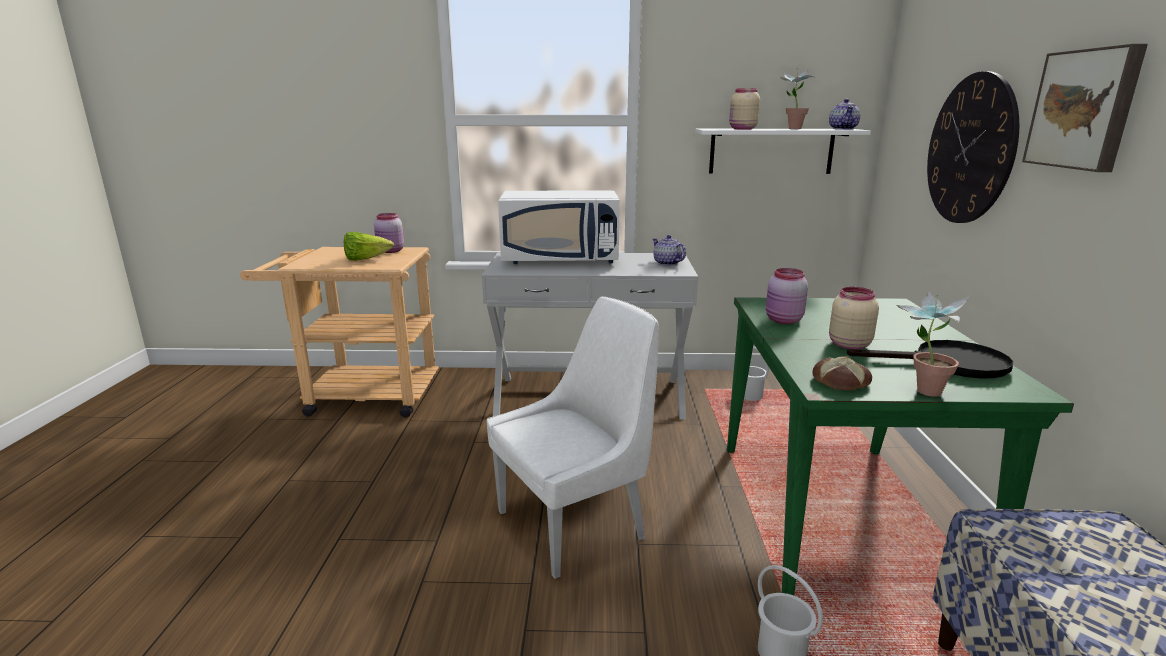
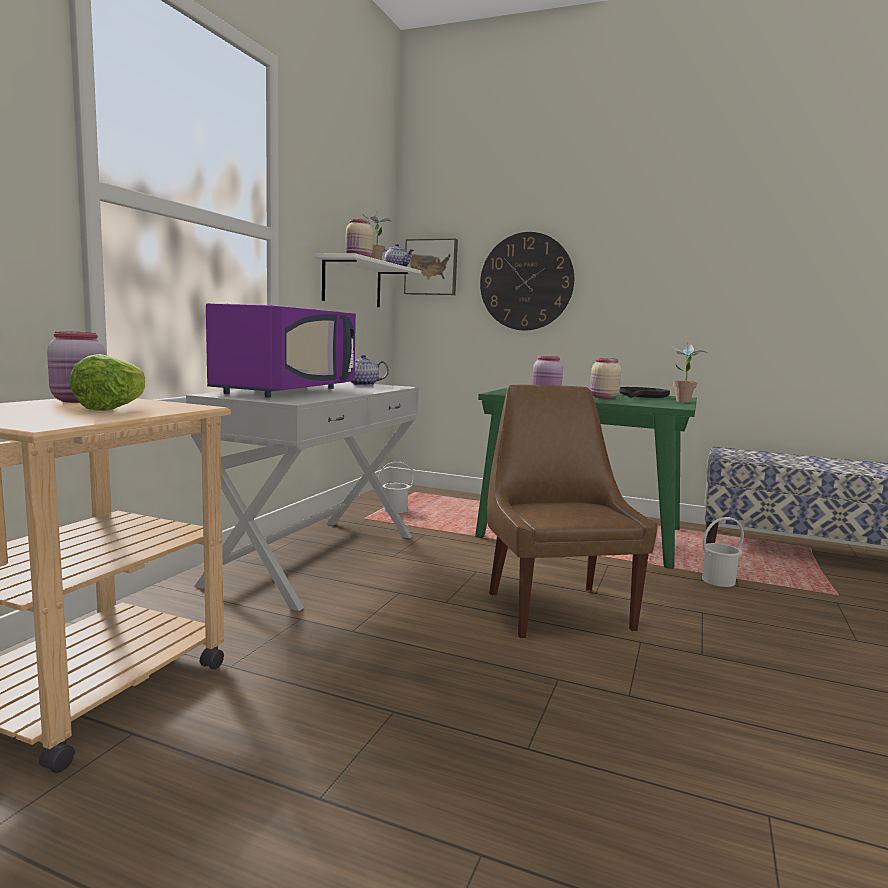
camera: 70 degrees left, 10 degrees down
white chair [487,296,659,579] -> brown chair [487,385,658,638]
white microwave [498,190,620,264] -> purple microwave [206,303,356,397]
bread [812,356,872,390] -> none
picture [1022,44,1148,172] -> picture moved to [404,239,458,295]

